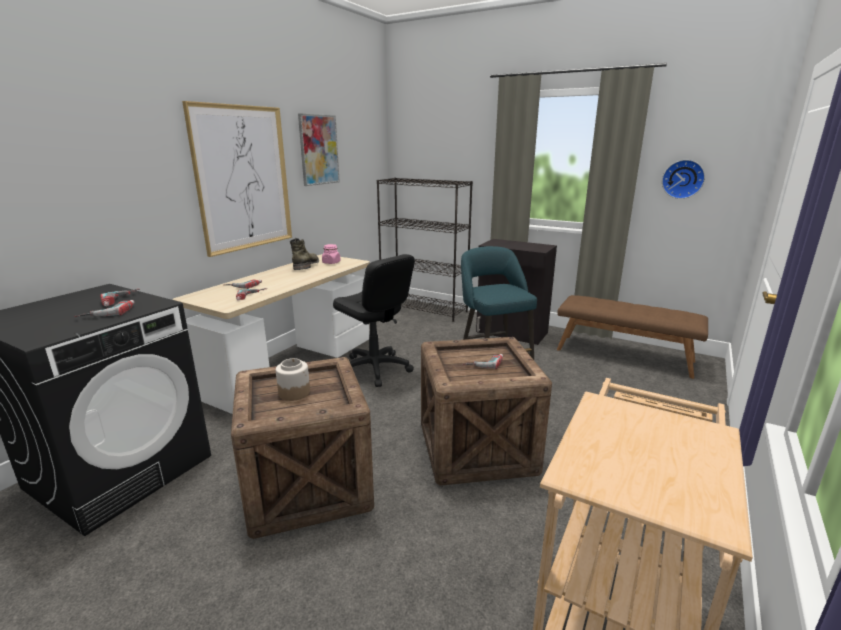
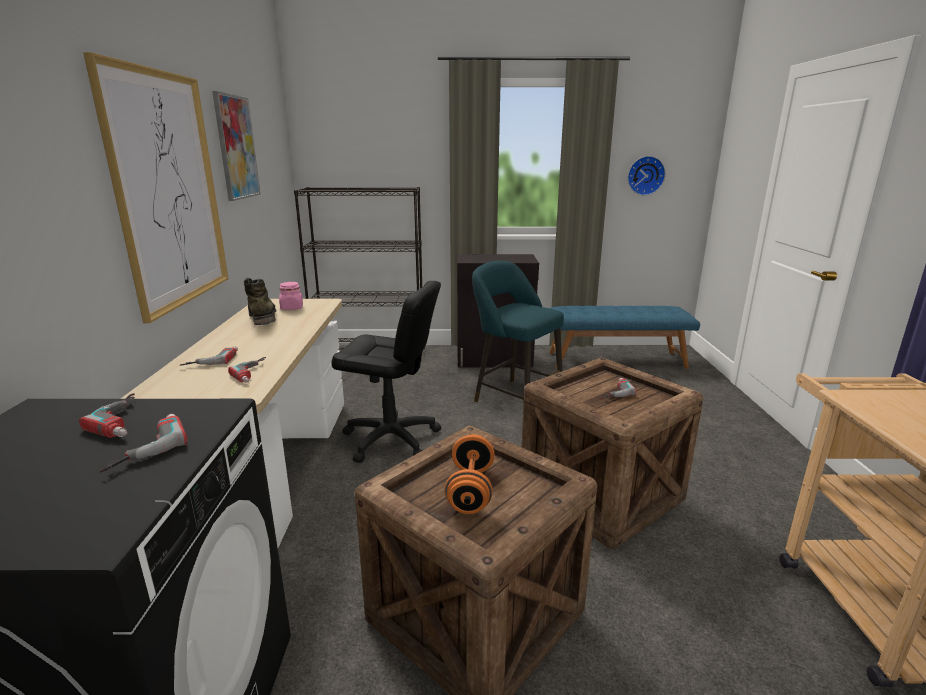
camera: 30 degrees left, 0 degrees up
jar [276,358,310,401] -> orange dumbbell [445,434,495,514]
brown bench [557,295,708,379] -> blue bench [549,306,700,369]

